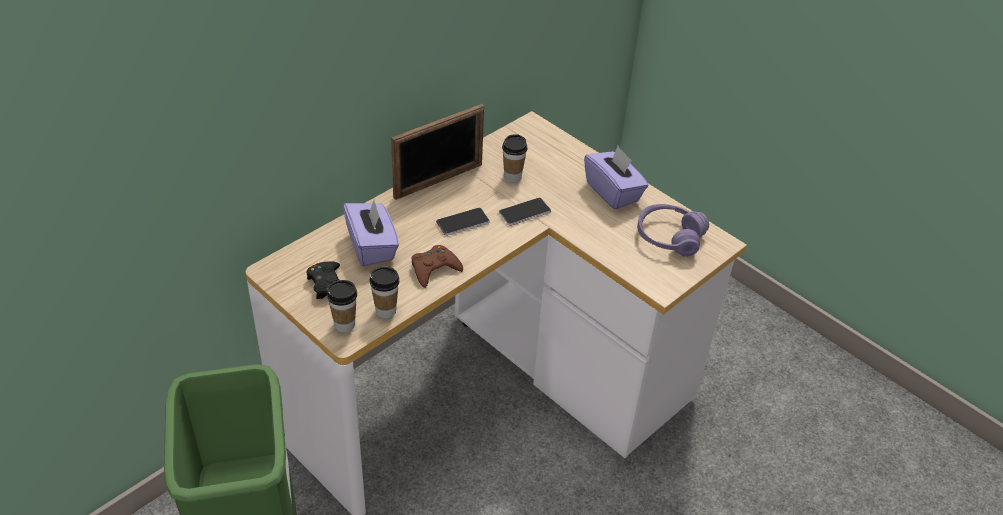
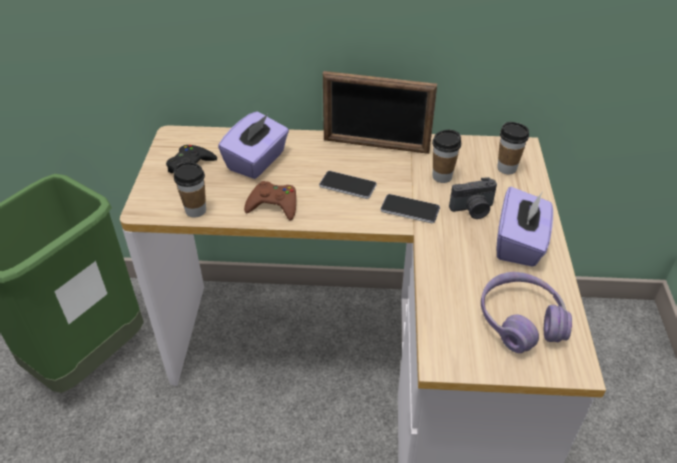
camera: 50 degrees right, 0 degrees up
cup [327,280,357,332] -> cup moved to [497,122,529,174]
none -> camera [449,177,497,219]

